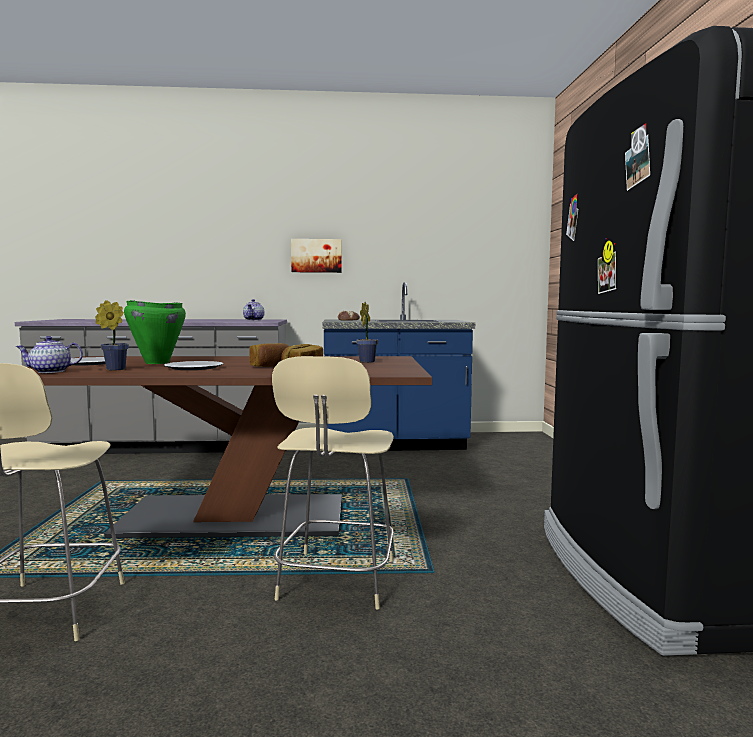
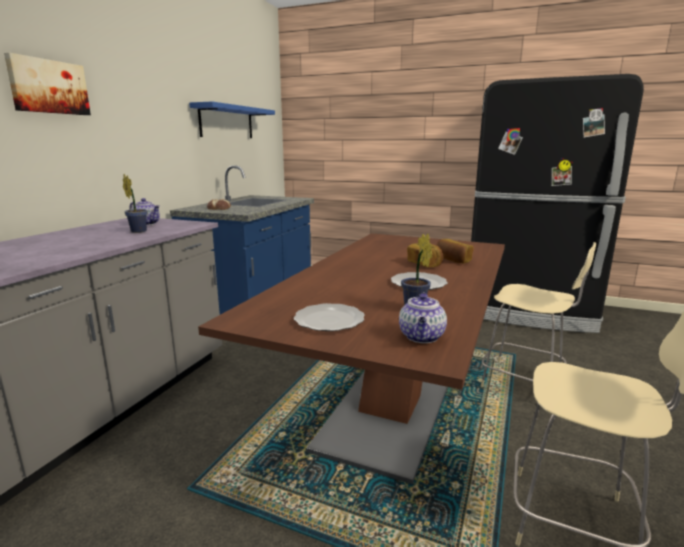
camera: 65 degrees left, 10 degrees up
green cooking pot [124,300,186,364] -> none
picture [291,239,342,273] -> picture moved to [4,53,91,115]
potted plant [356,302,378,363] -> potted plant moved to [123,174,148,233]
none -> blue shelf [189,101,275,138]

